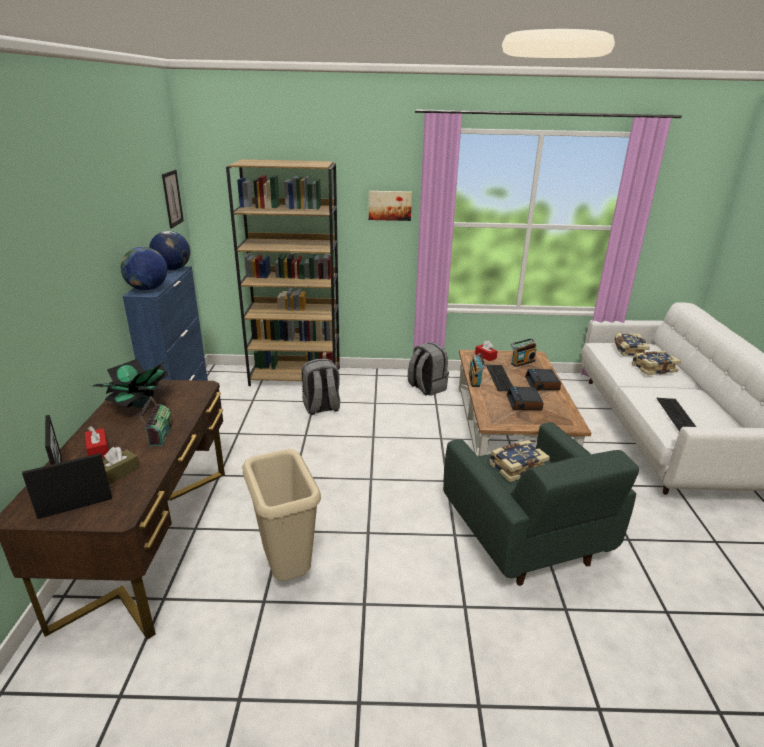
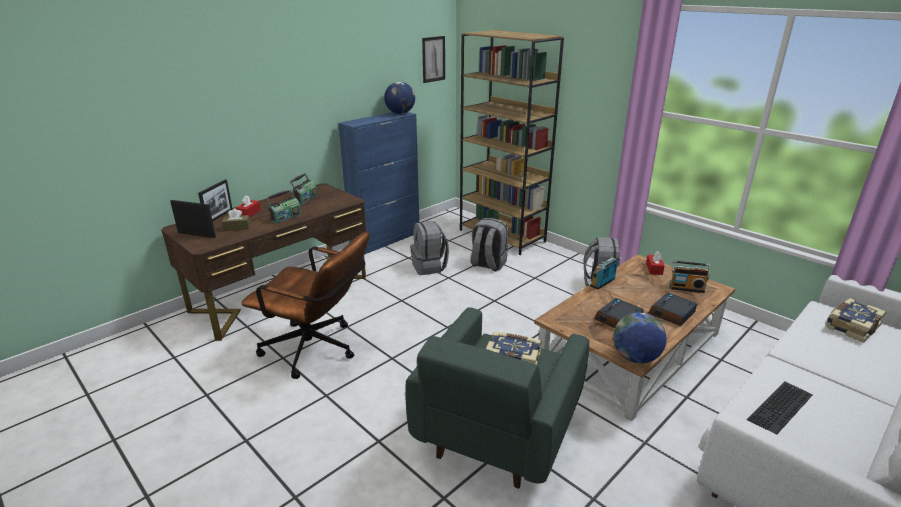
camera: 45 degrees right, 0 degrees up
potted plant [93,359,169,408] -> radio [290,173,317,204]
globe [121,247,167,291] -> globe moved to [613,313,667,363]
beige trash can [242,449,321,581] -> brown office chair [242,231,370,379]
picture [369,191,412,221] -> none
keyboard [486,365,513,391] -> none
book [632,351,681,375] -> none
none -> grey backpack [410,221,449,275]

